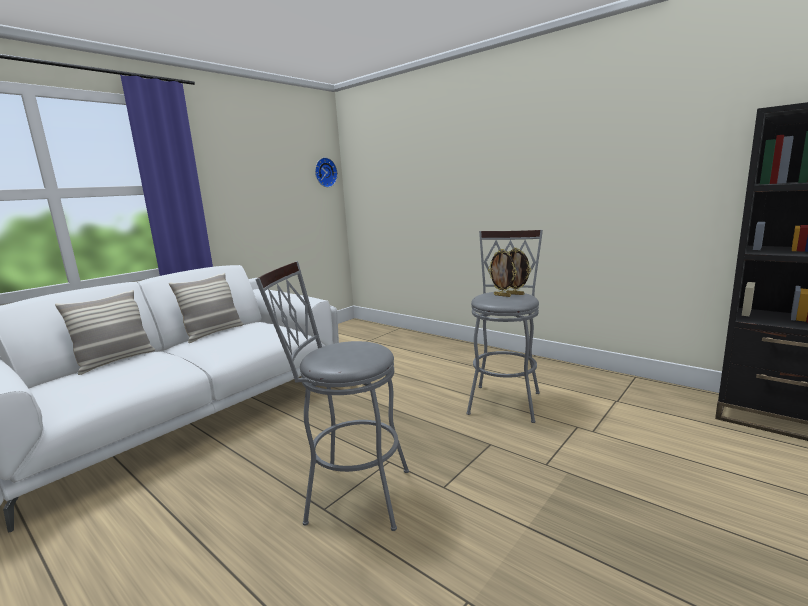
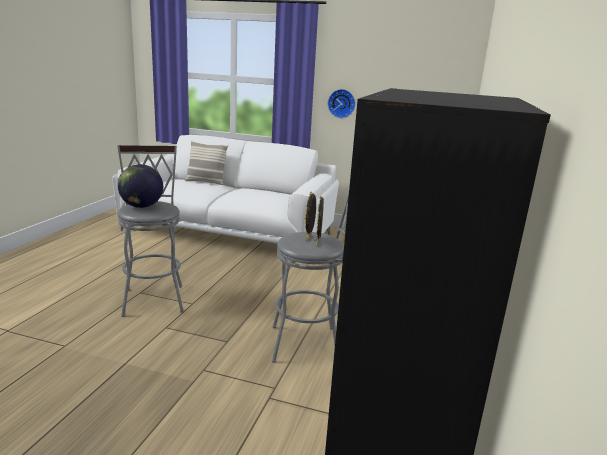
camera: 65 degrees right, 5 degrees up
pillow [169,273,244,343] -> none
wall clock [315,157,338,187] -> wall clock moved to [328,89,356,118]
none -> globe [118,164,163,208]

